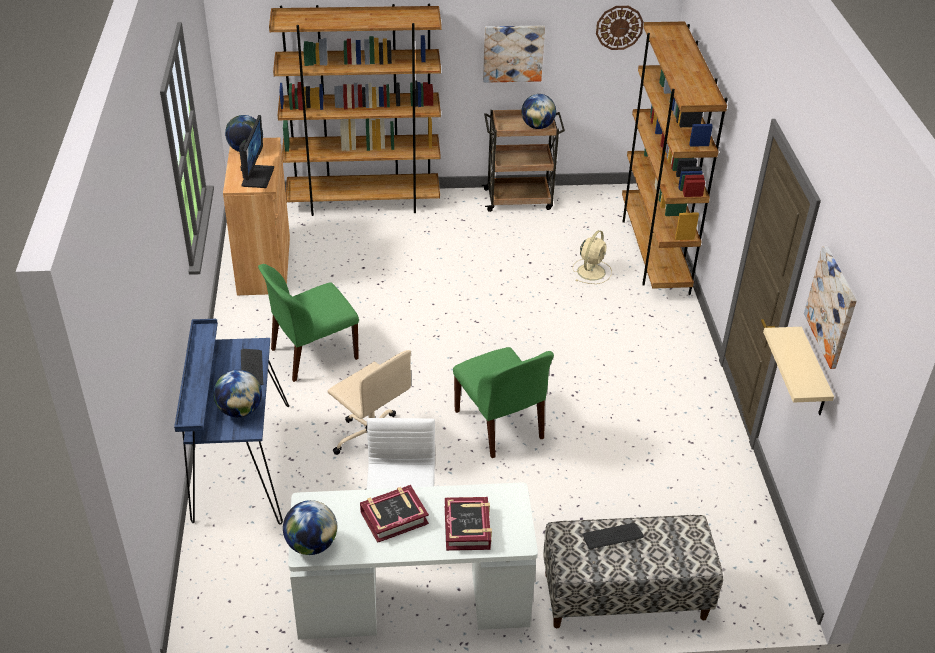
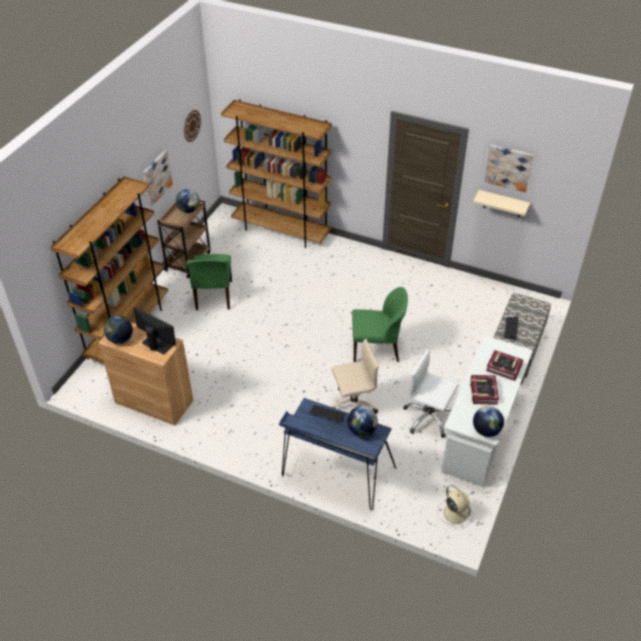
camera: 60 degrees left, 5 degrees up
green chair [258,264,359,382] -> green chair moved to [186,254,232,310]
beige fan [573,230,612,284] -> beige fan moved to [437,485,473,530]

